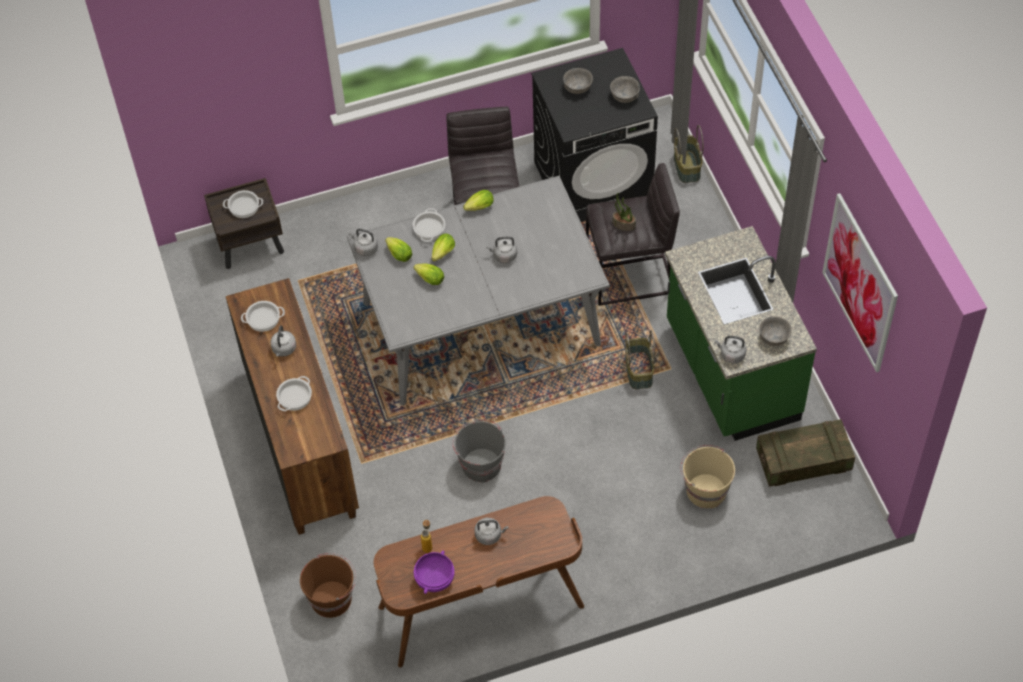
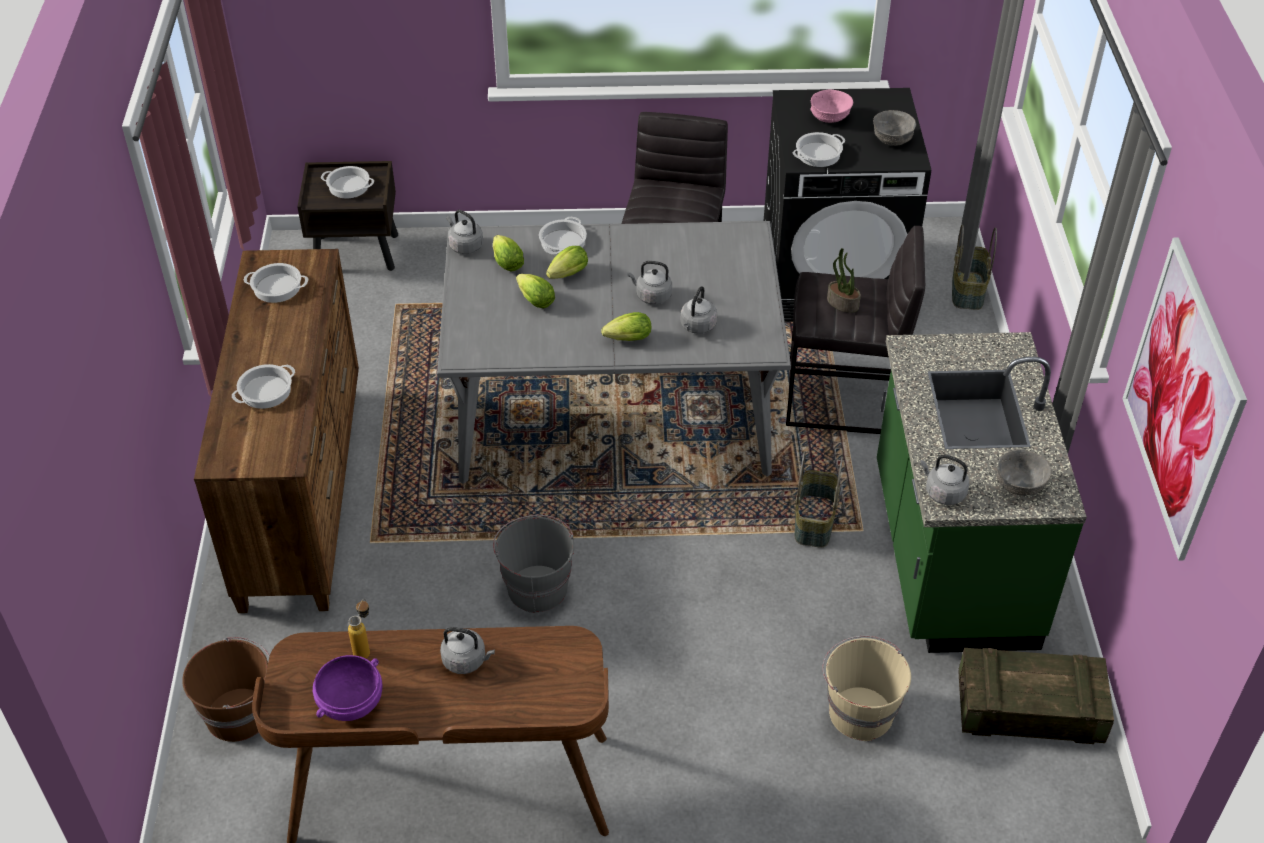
camera: 15 degrees right, 10 degrees down
grey kettle [271,325,296,357] -> grey kettle moved to [681,286,717,334]
lettuce [463,190,494,211] -> lettuce moved to [601,312,651,341]
grey bowl [563,68,593,94] -> pink bowl [810,89,853,123]
none -> cooking pot [793,132,845,167]

